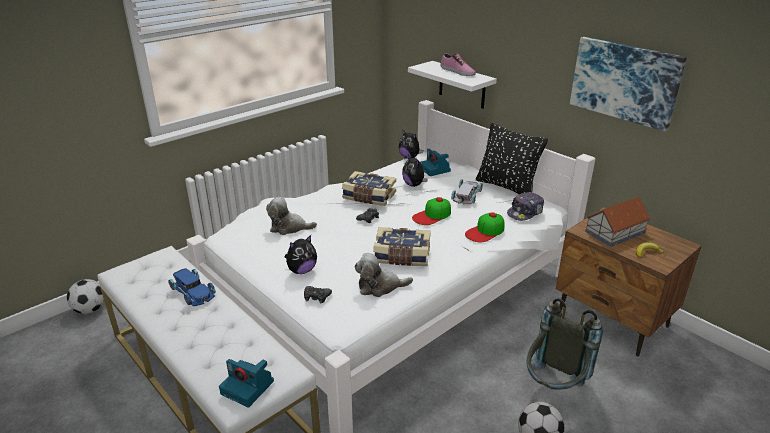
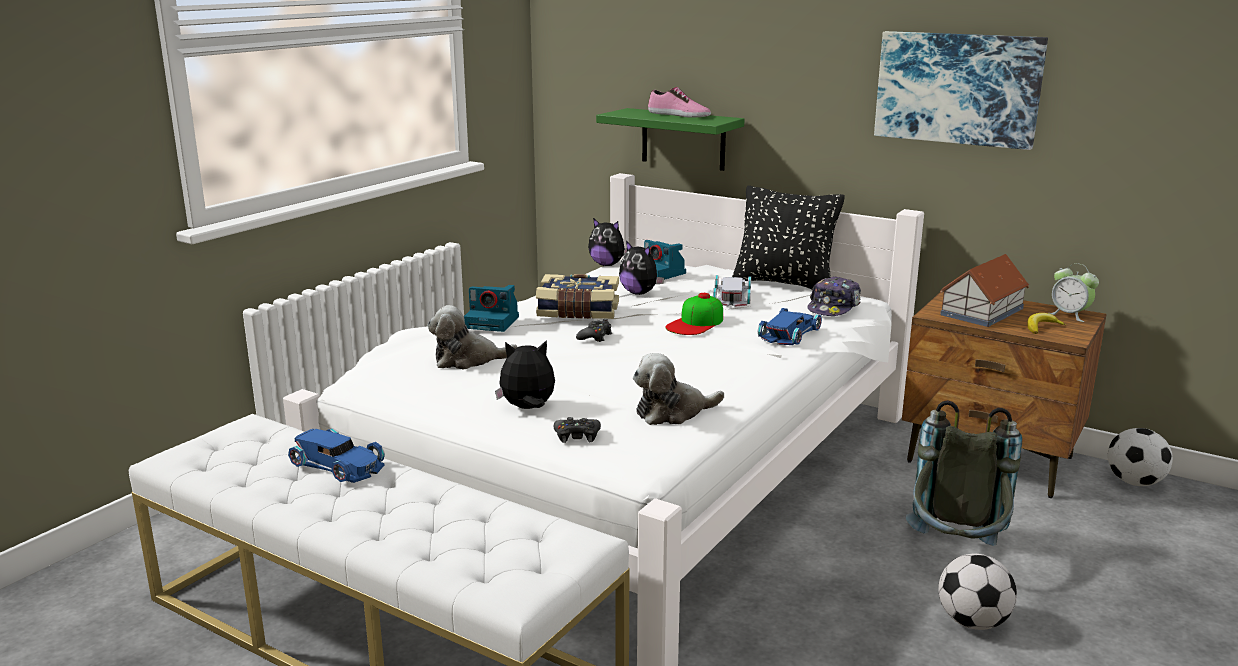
camera: 15 degrees left, 10 degrees down
football [67,279,104,314] -> football moved to [1108,428,1173,486]
camera [219,359,274,408] -> camera moved to [464,285,519,332]
plush toy [285,235,317,274] -> plush toy turned 135 degrees counterclockwise [495,340,555,409]
book [373,227,431,266] -> none
white shelf [408,61,497,109] -> green shelf [596,108,745,171]
cap [465,212,505,242] -> blue toy car [757,308,822,345]
none -> alarm clock [1049,263,1099,322]

